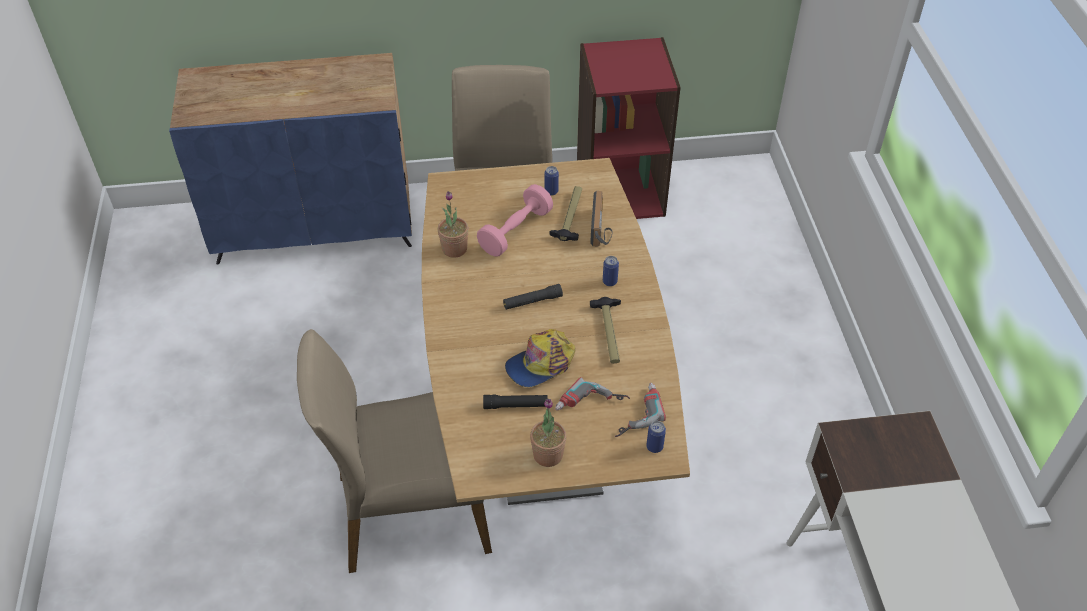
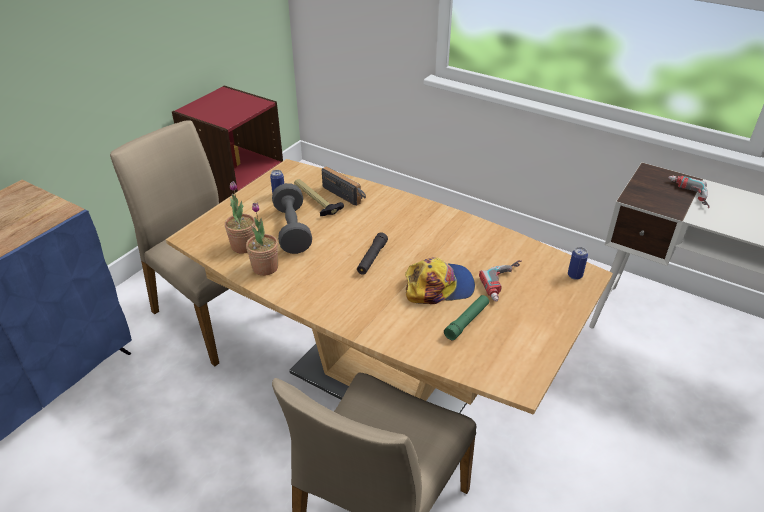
camera: 50 degrees left, 10 degrees down
pink dumbbell [477,184,553,256] -> grey dumbbell [272,183,312,254]
black flashlight [483,395,548,409] -> green flashlight [444,295,489,340]
cap [505,329,576,387] -> cap turned 105 degrees counterclockwise [405,257,475,304]
potted plant [530,399,567,467] -> potted plant moved to [225,181,256,253]
hammer [590,297,621,363] -> none
can [603,256,619,286] -> none
power drill [615,383,666,437] -> power drill moved to [668,176,710,209]

